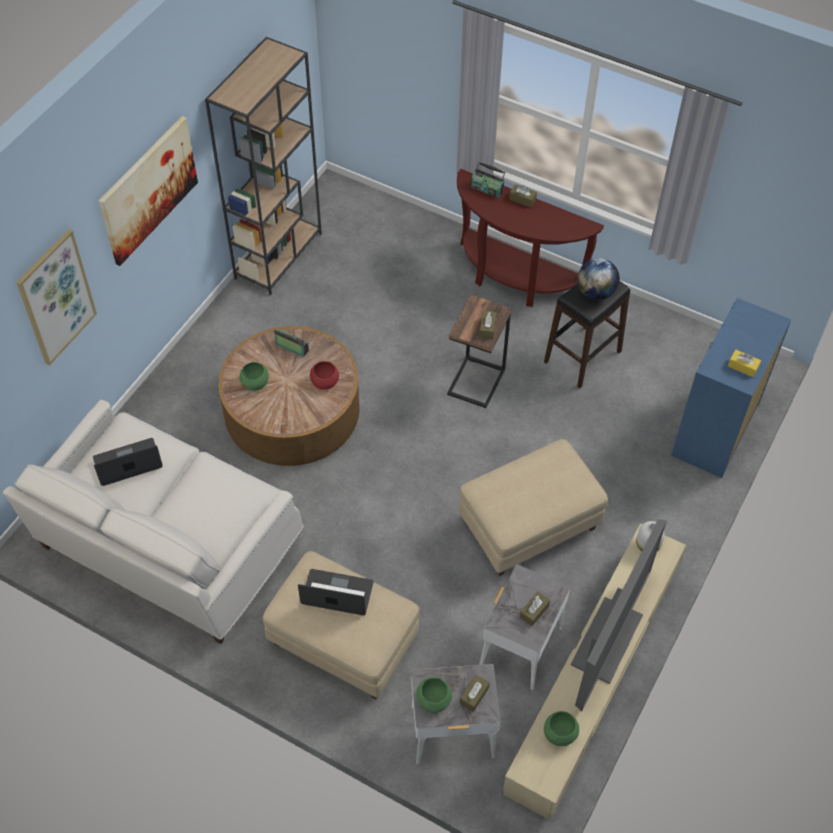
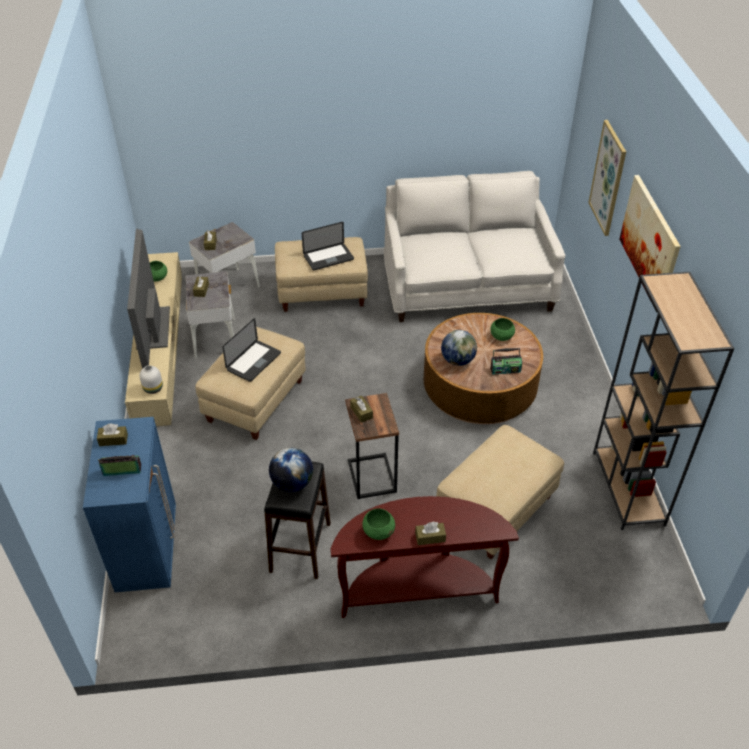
camera: 145 degrees right, 10 degrees down
laptop [93,438,163,486] -> laptop moved to [222,318,281,382]
red bowl [310,361,339,390] -> globe [441,330,477,366]
green bowl [416,677,452,713] -> green bowl moved to [362,508,395,540]
radio [471,162,505,198] -> radio moved to [98,455,141,476]
yellow tissue box [728,350,761,377] -> brown tissue box [97,424,128,446]
none -> beige ottoman [437,425,564,559]

